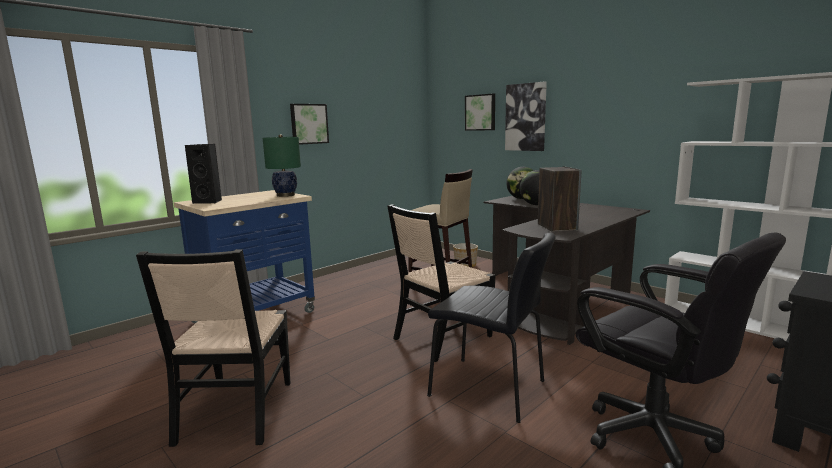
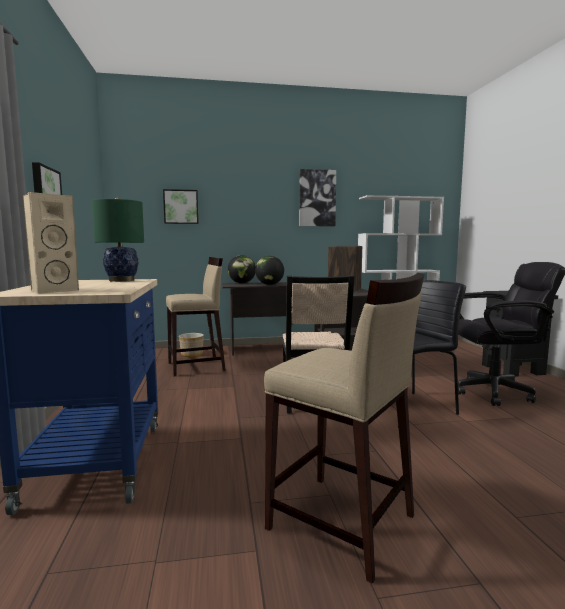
camera: 55 degrees left, 5 degrees down
chair [136,249,290,447] -> beige stool [264,273,425,584]
black speaker [185,144,222,204] -> beige speaker [23,192,79,294]
picture [505,81,547,151] -> picture moved to [299,169,336,226]

